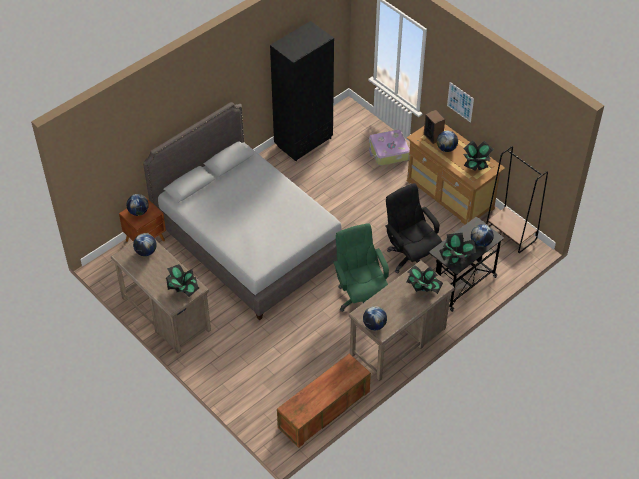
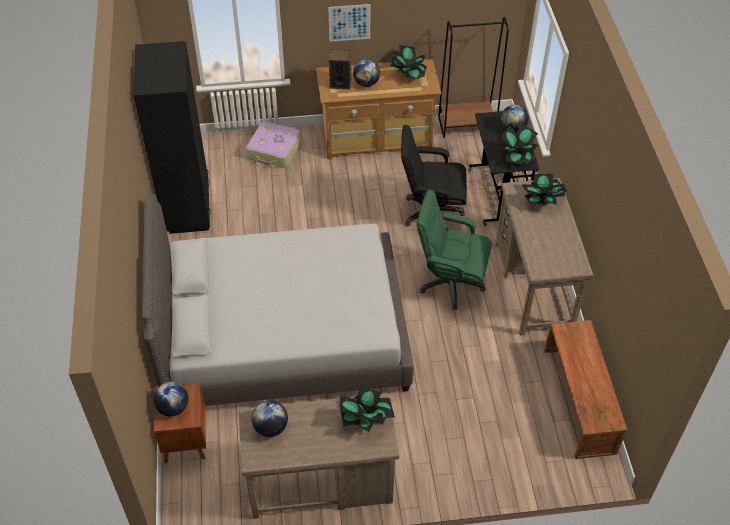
camera: 55 degrees left, 0 degrees up
globe [363,306,387,330] -> none

